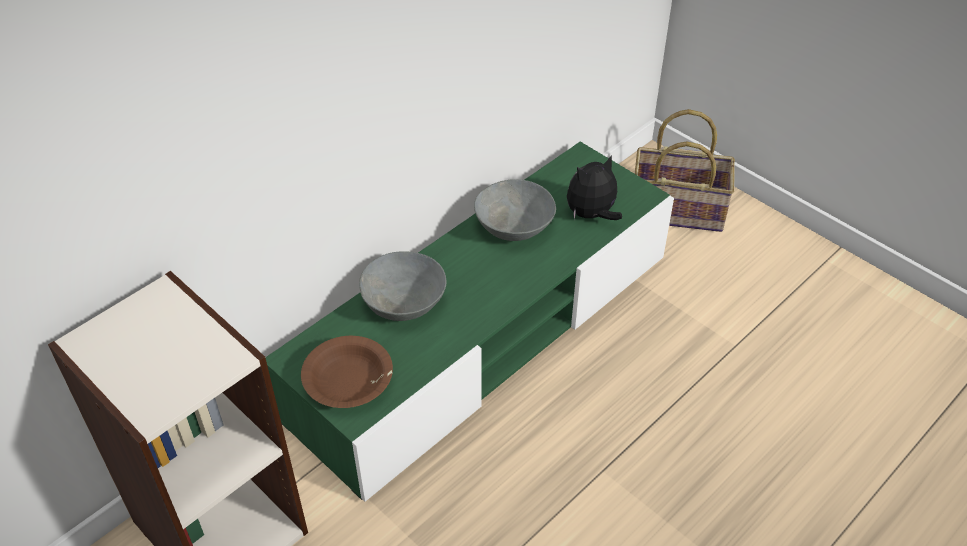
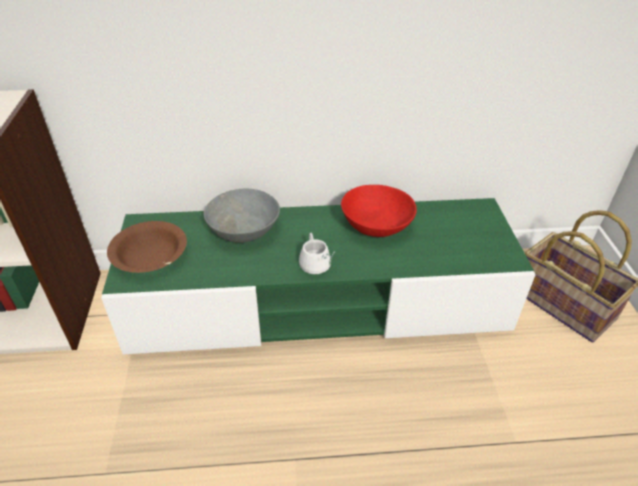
camera: 40 degrees right, 5 degrees down
grey bowl [474,179,556,241] -> red bowl [341,185,417,237]
plush toy [567,155,622,220] -> none
none -> white mug [299,233,335,274]

